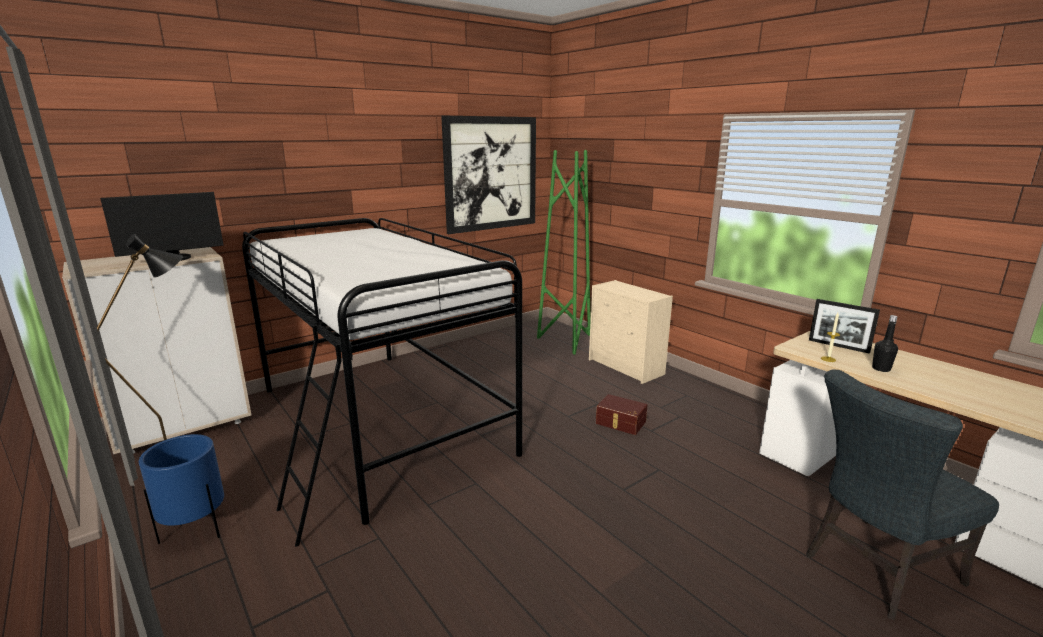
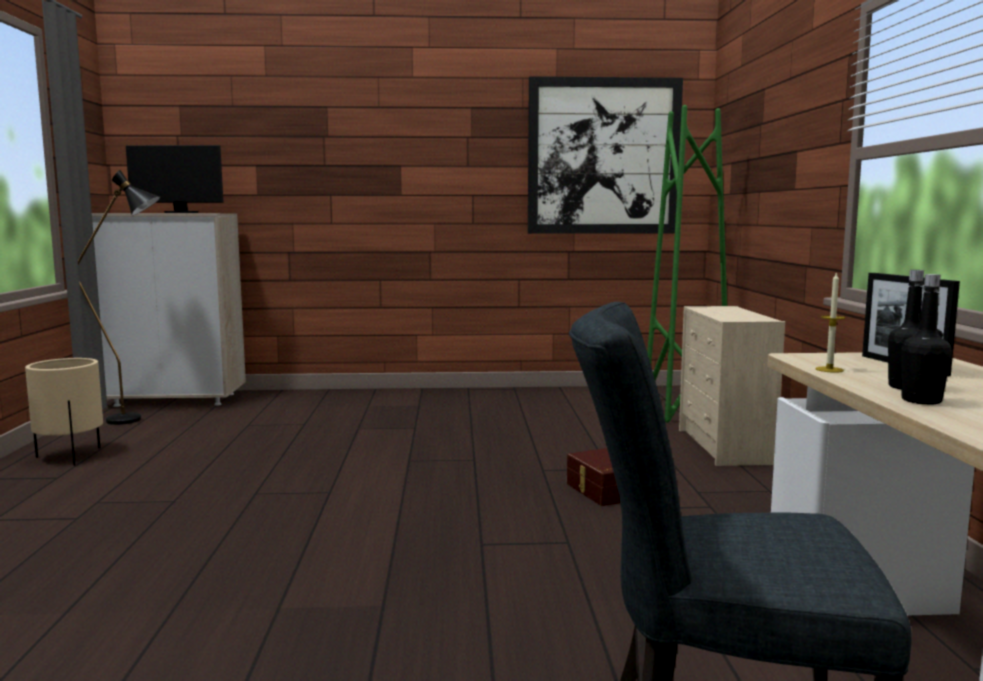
camera: 35 degrees right, 10 degrees down
blue planter [139,434,224,544] -> beige planter [25,358,103,466]
black bed [242,218,522,547] -> none
none -> black bottle [901,274,952,405]

